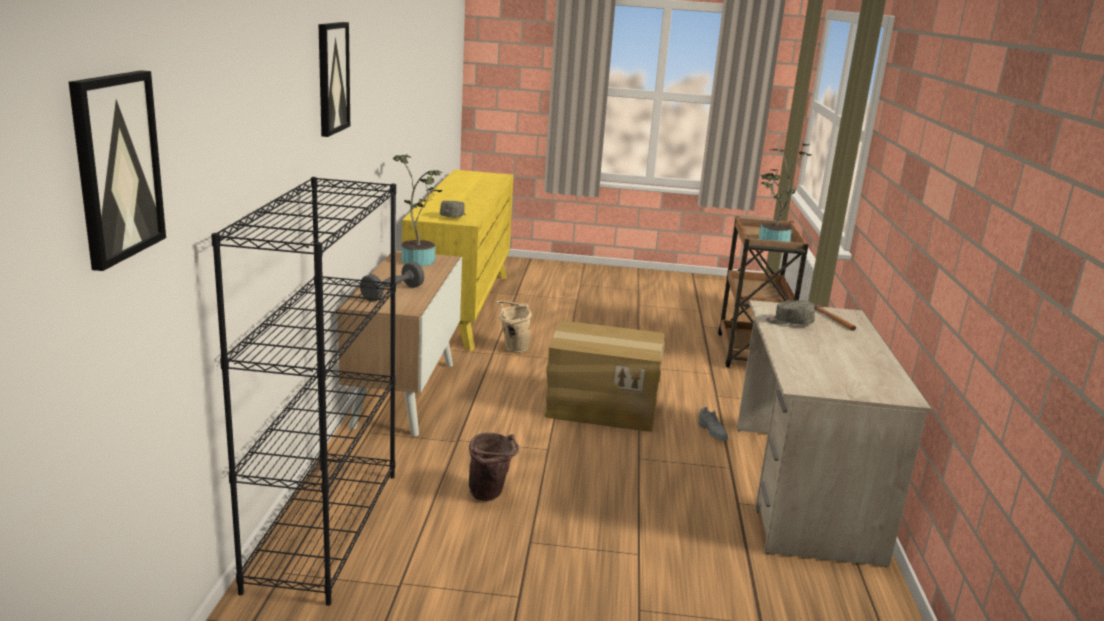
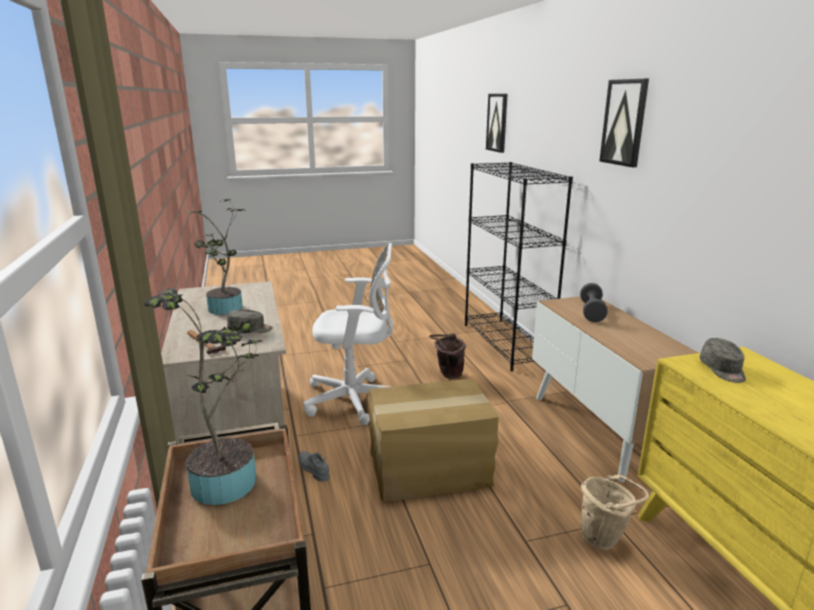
camera: 160 degrees right, 0 degrees up
potted plant [393,154,442,266] -> potted plant moved to [187,199,245,315]
none -> white office chair [303,243,393,425]

